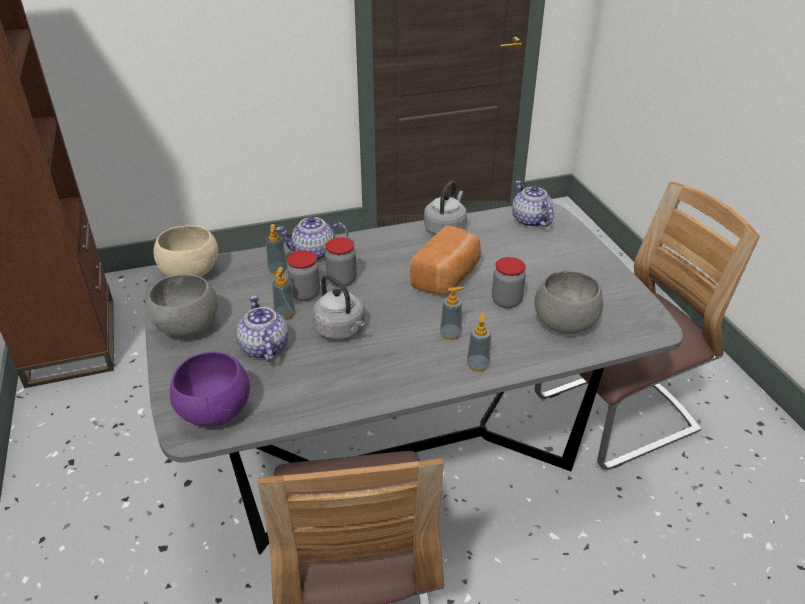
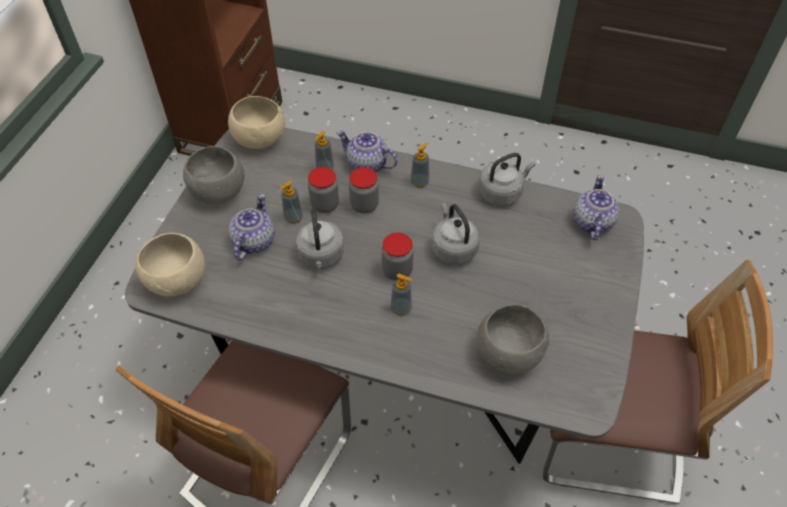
camera: 35 degrees right, 15 degrees up
purple bowl [170,352,250,426] -> beige bowl [135,233,205,296]
bread [410,225,481,295] -> grey kettle [432,203,480,265]
soap dispenser [467,312,491,372] -> soap dispenser moved to [411,142,429,188]
jar [492,257,526,308] -> jar moved to [382,233,413,280]

